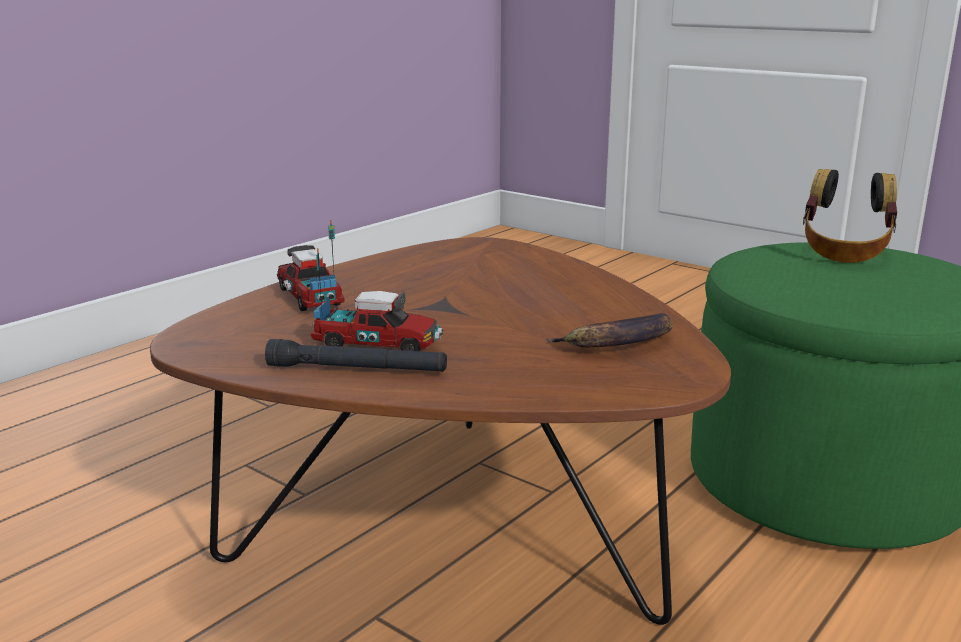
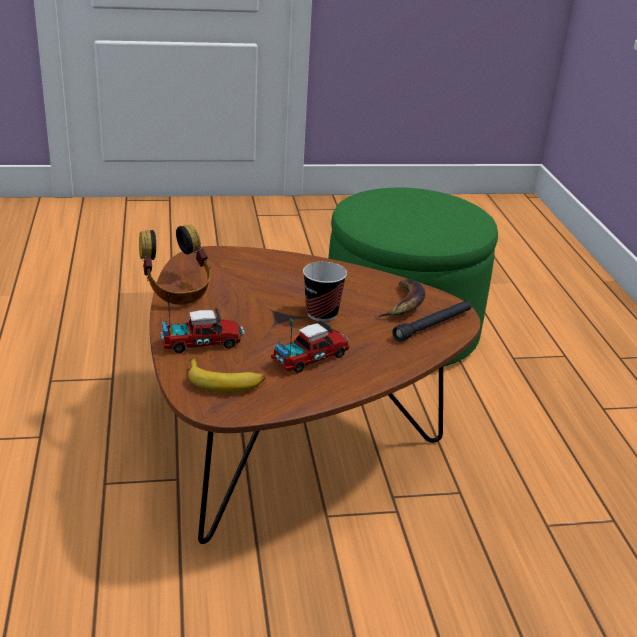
camera: 50 degrees left, 10 degrees up
black flashlight [265,339,447,372] -> black flashlight moved to [392,300,471,342]
toy truck [277,220,345,311] -> toy truck turned 150 degrees clockwise [160,294,245,353]
headphones [803,169,897,263] -> headphones moved to [139,225,211,305]
none -> banana [188,359,265,393]
none -> cup [303,262,347,322]

